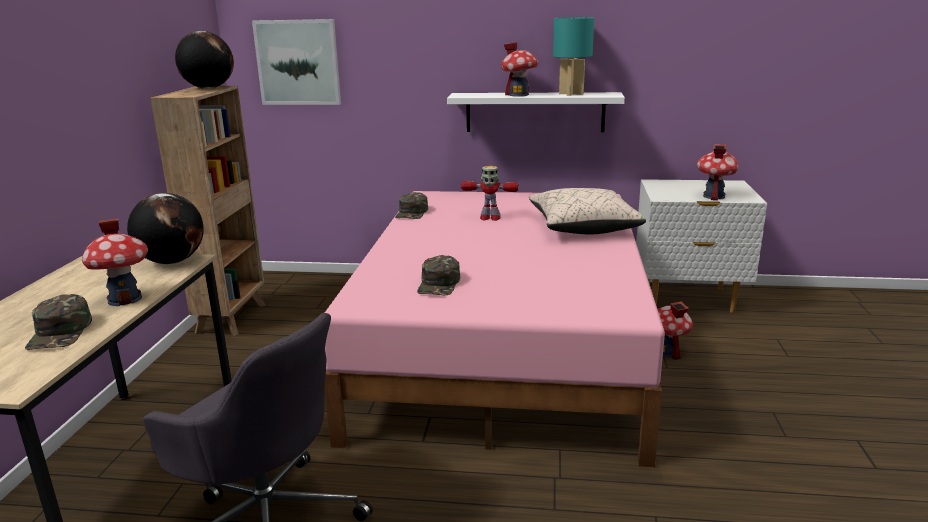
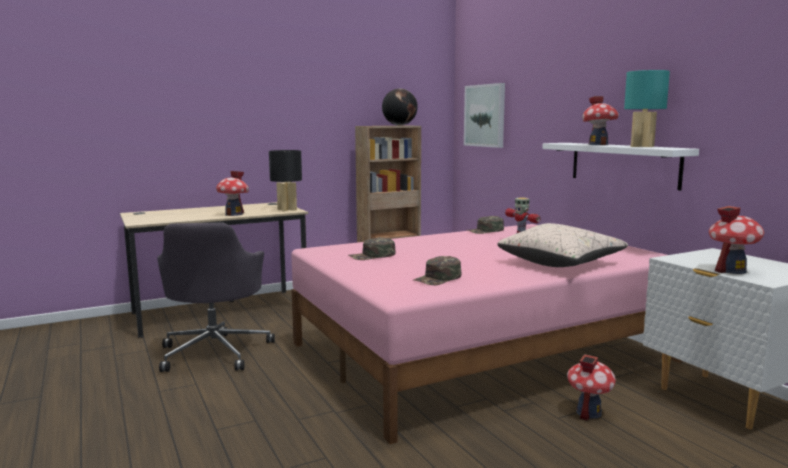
camera: 55 degrees right, 10 degrees down
green cap [25,294,92,350] -> green cap moved to [413,256,461,285]
globe [127,193,204,264] -> black table lamp [269,150,302,212]

